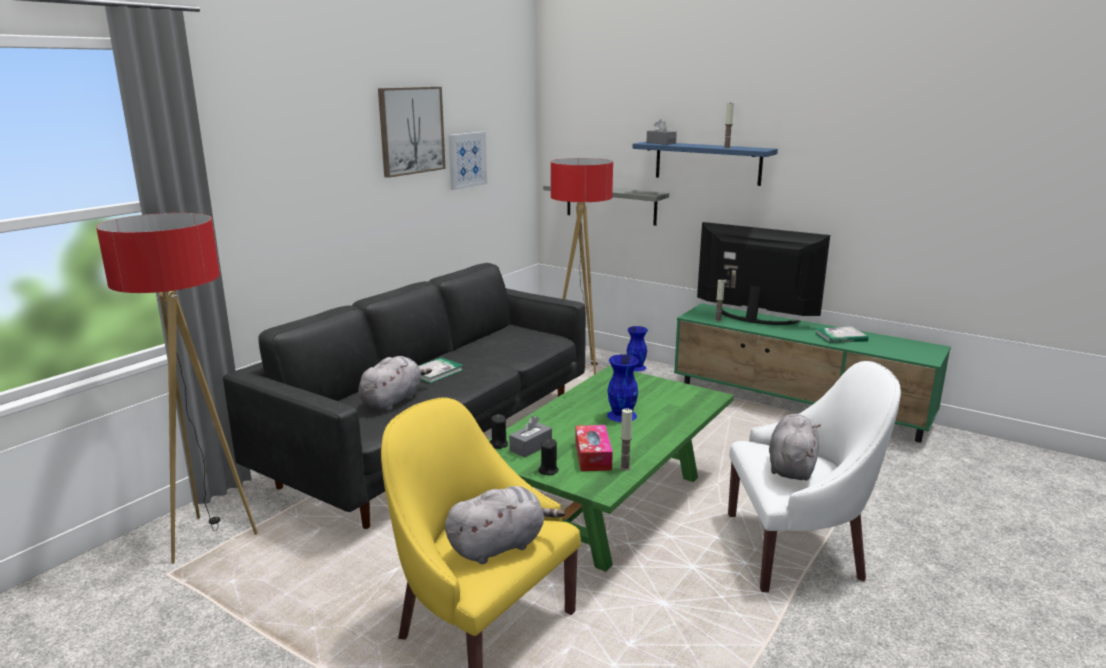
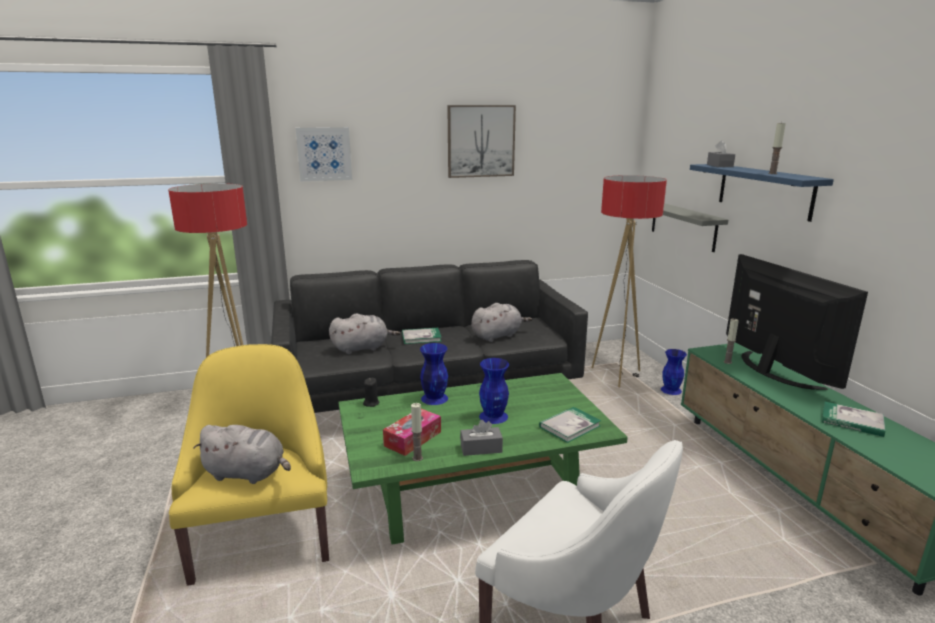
camera: 40 degrees right, 0 degrees up
picture [448,132,487,190] -> picture moved to [296,127,352,181]
grey tissue box [509,416,552,458] -> grey tissue box moved to [460,420,503,456]
black candle [538,439,559,475] -> none
grey plush toy [769,414,821,481] -> grey plush toy moved to [471,303,532,342]
none -> blue vase [420,343,448,405]
none -> book [539,407,602,443]

